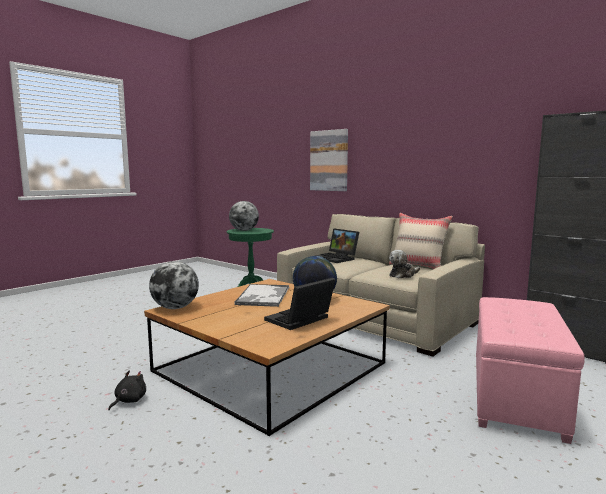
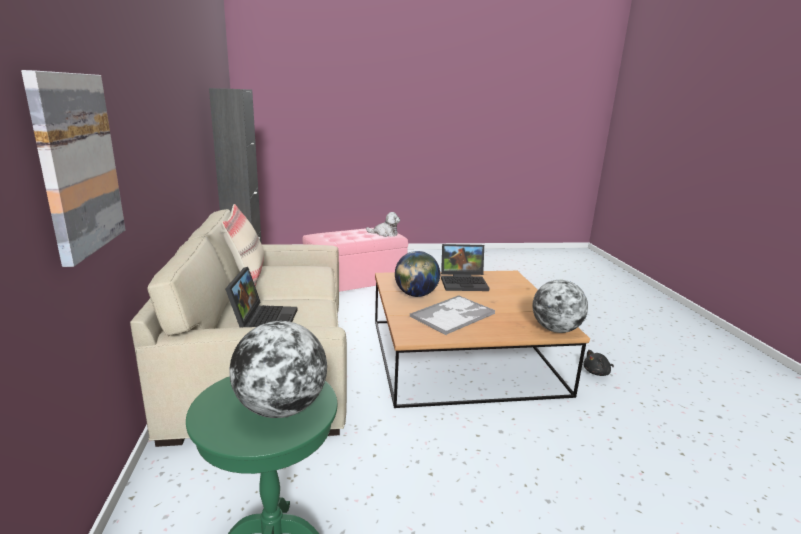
camera: 140 degrees left, 10 degrees up
plush toy [389,250,420,278] -> plush toy moved to [366,212,400,237]

